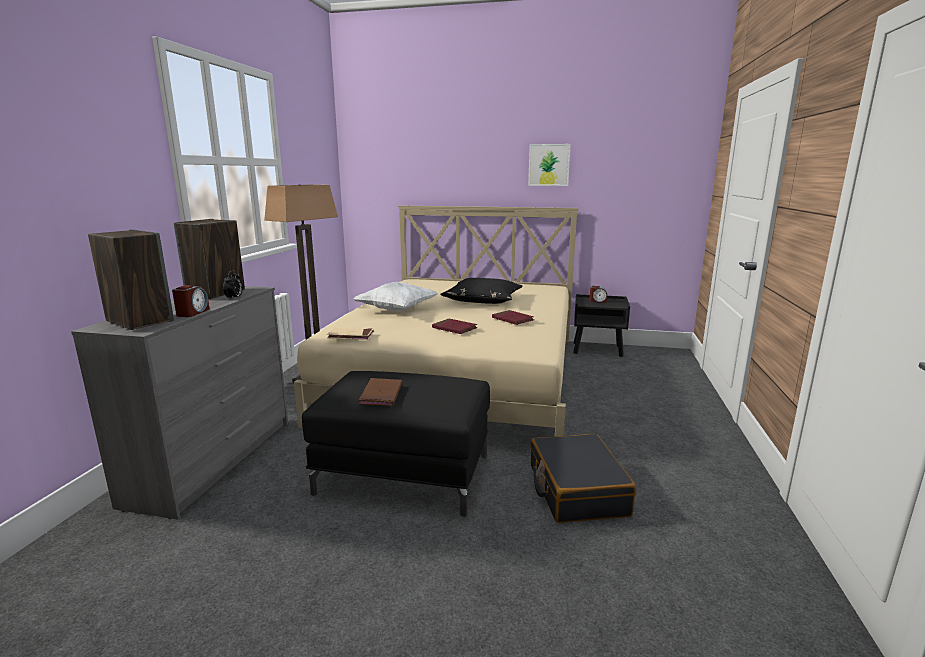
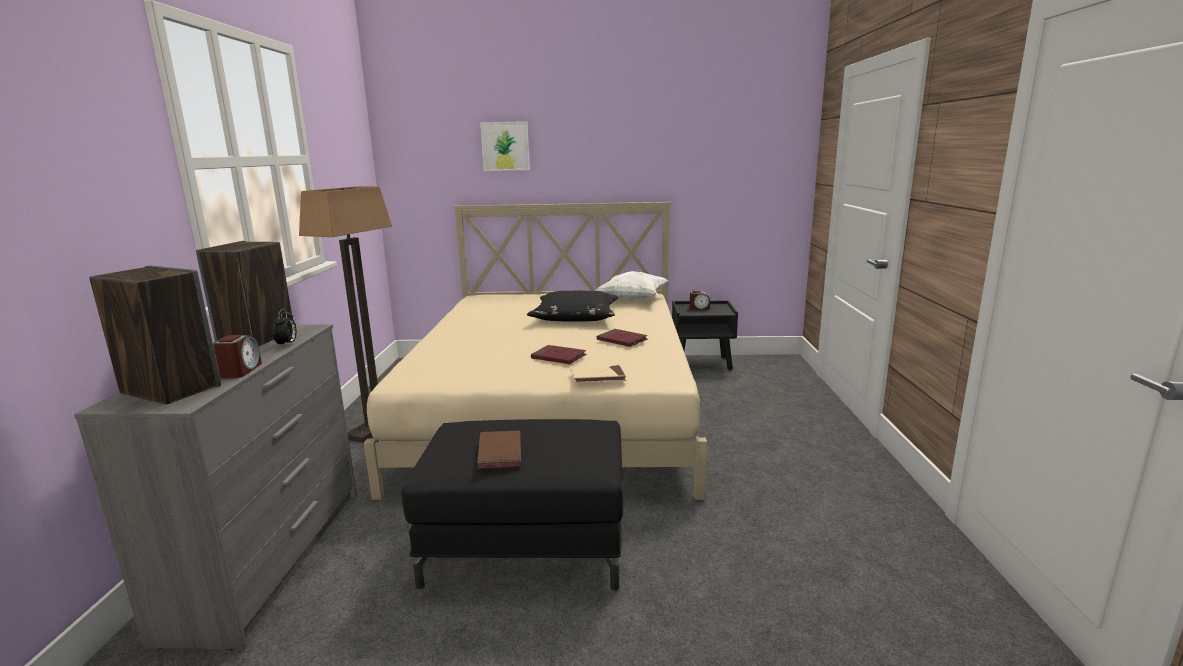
camera: 10 degrees left, 0 degrees up
beige book [327,327,374,340] -> beige book moved to [571,365,627,383]
white pillow [354,282,438,311] -> white pillow moved to [595,271,669,300]
picture [528,144,571,186] -> picture moved to [480,121,530,171]
black suitcase [530,434,636,523] -> none

